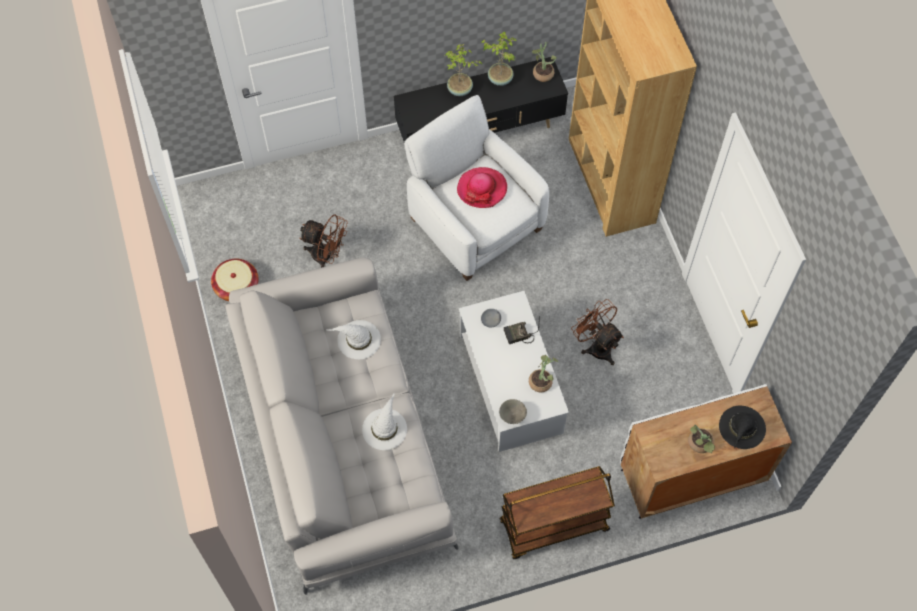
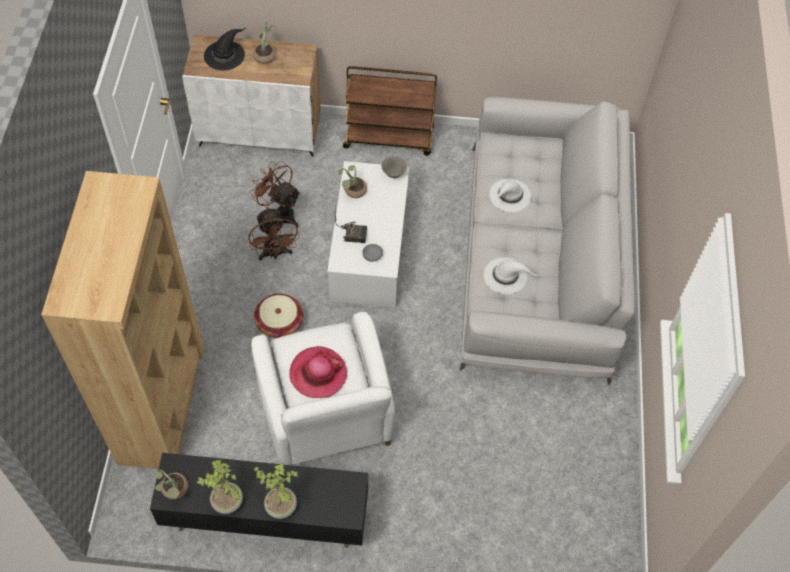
camera: 160 degrees left, 5 degrees down
basket [211,259,259,301] -> basket moved to [254,294,303,338]
brown fan [299,214,348,268] -> brown fan moved to [250,161,301,227]

